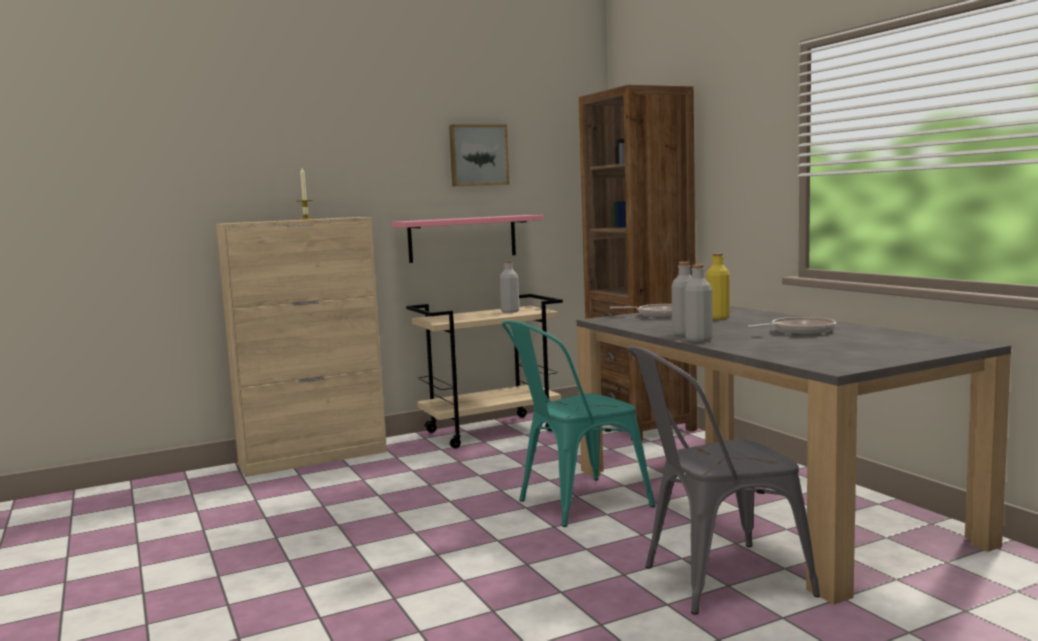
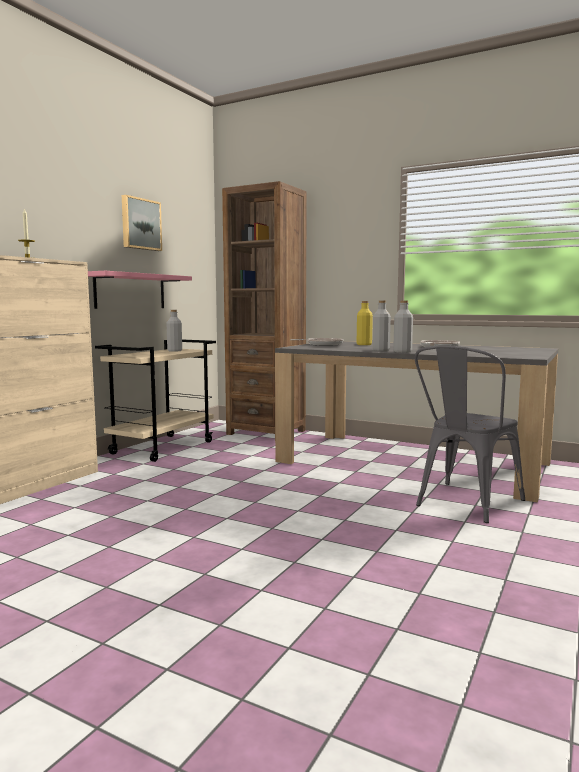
camera: 35 degrees left, 0 degrees up
turquoise chair [502,321,655,527] -> none

